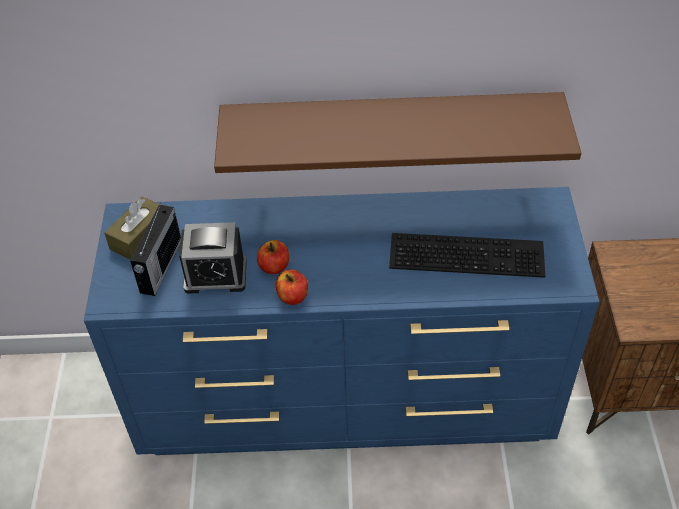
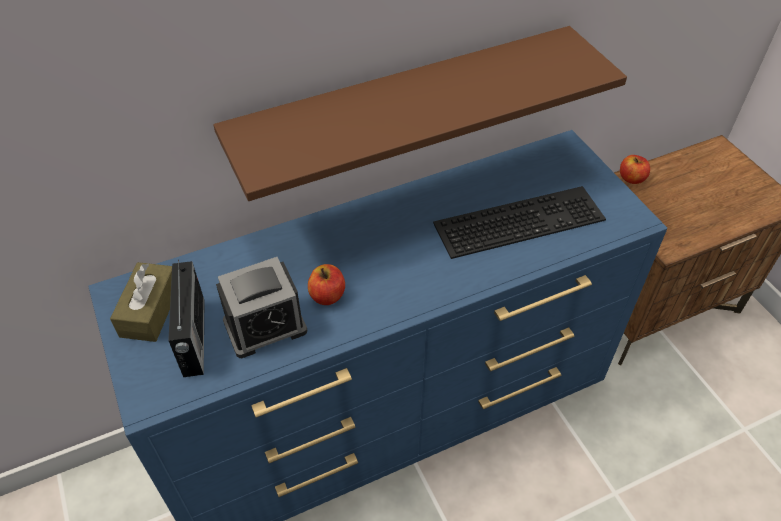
camera: 25 degrees left, 0 degrees up
apple [276,269,308,305] -> apple moved to [620,155,650,184]

